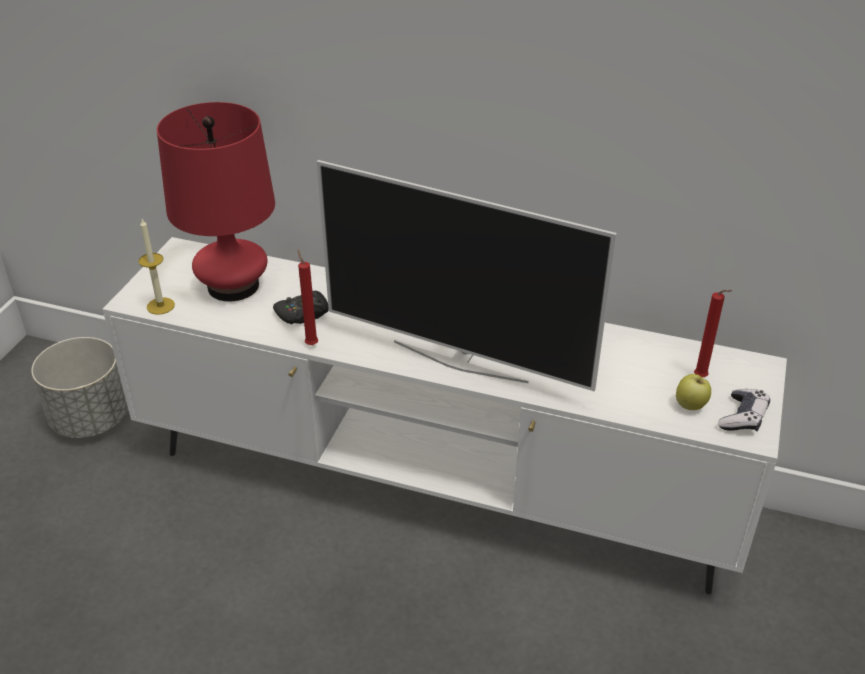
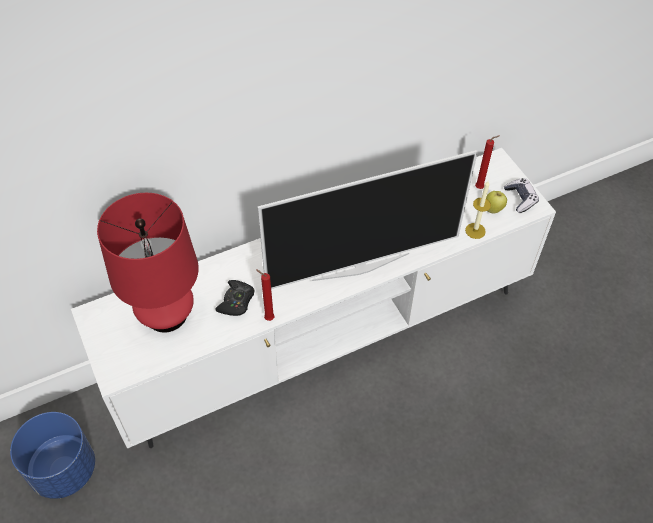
camera: 45 degrees left, 15 degrees up
grey planter [31,337,128,438] -> blue planter [10,412,95,499]
candle [138,219,175,315] -> candle moved to [465,181,491,239]

